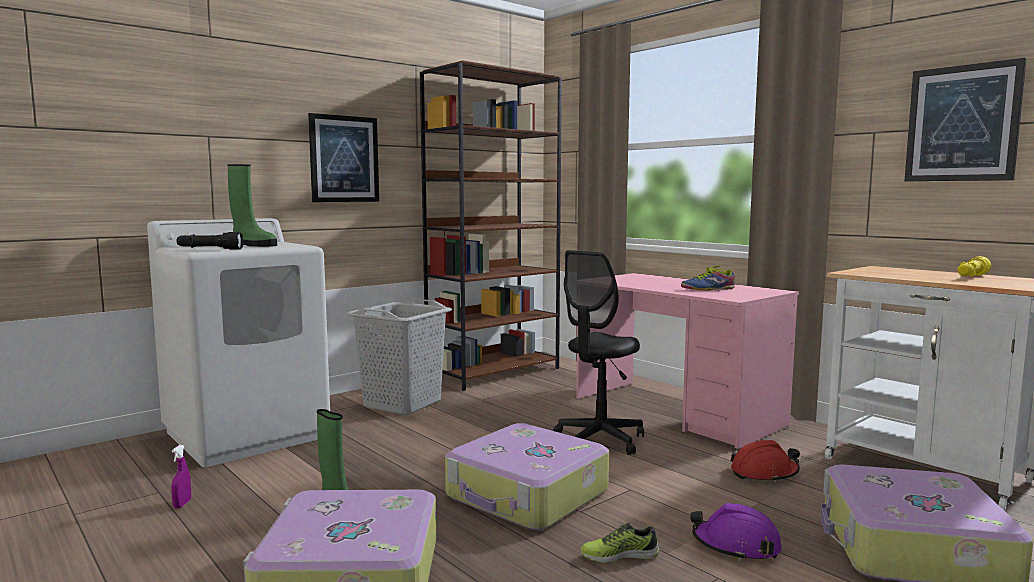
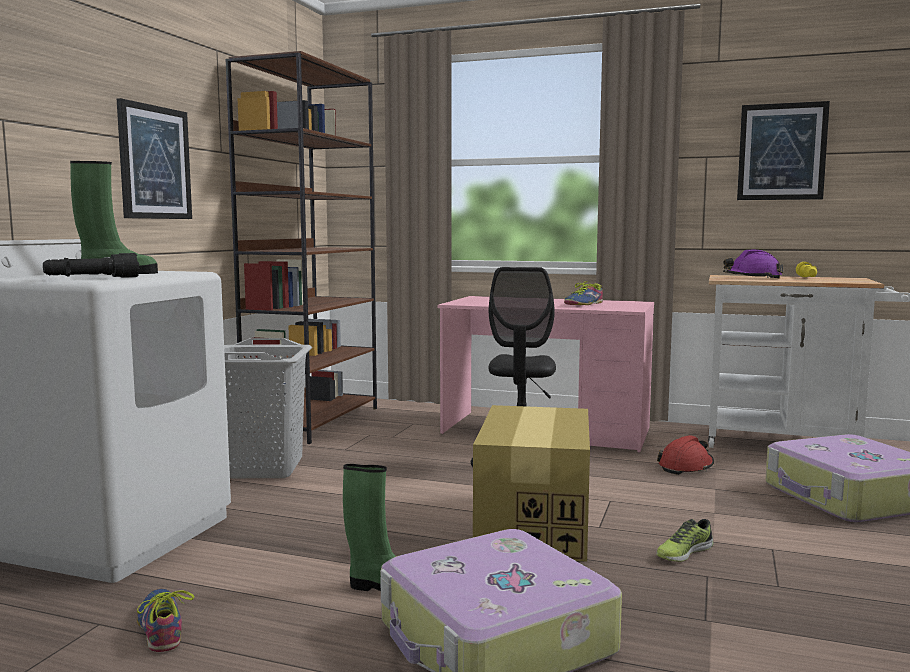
camera: 30 degrees left, 0 degrees up
purple spray bottle [171,445,191,508] -> shoe [137,589,195,652]
suitcase [445,423,609,531] -> cardboard box [473,405,590,562]
purple hard hat [690,503,782,561] -> purple hard hat moved to [723,249,783,278]

